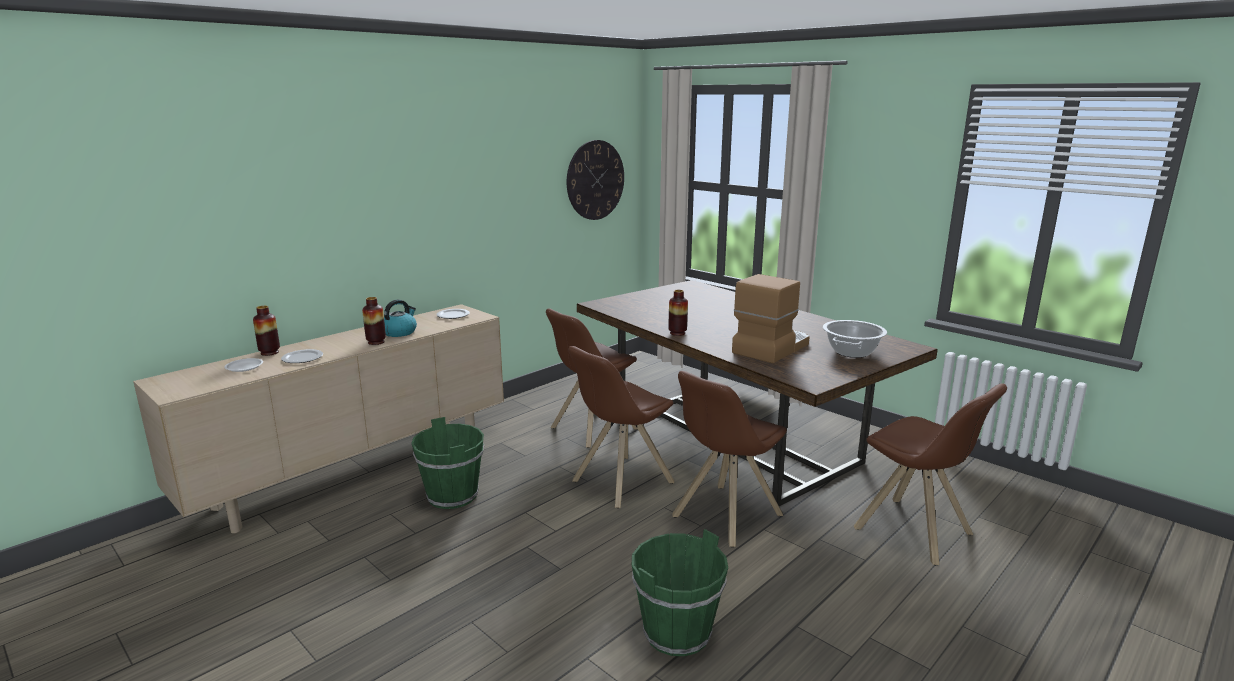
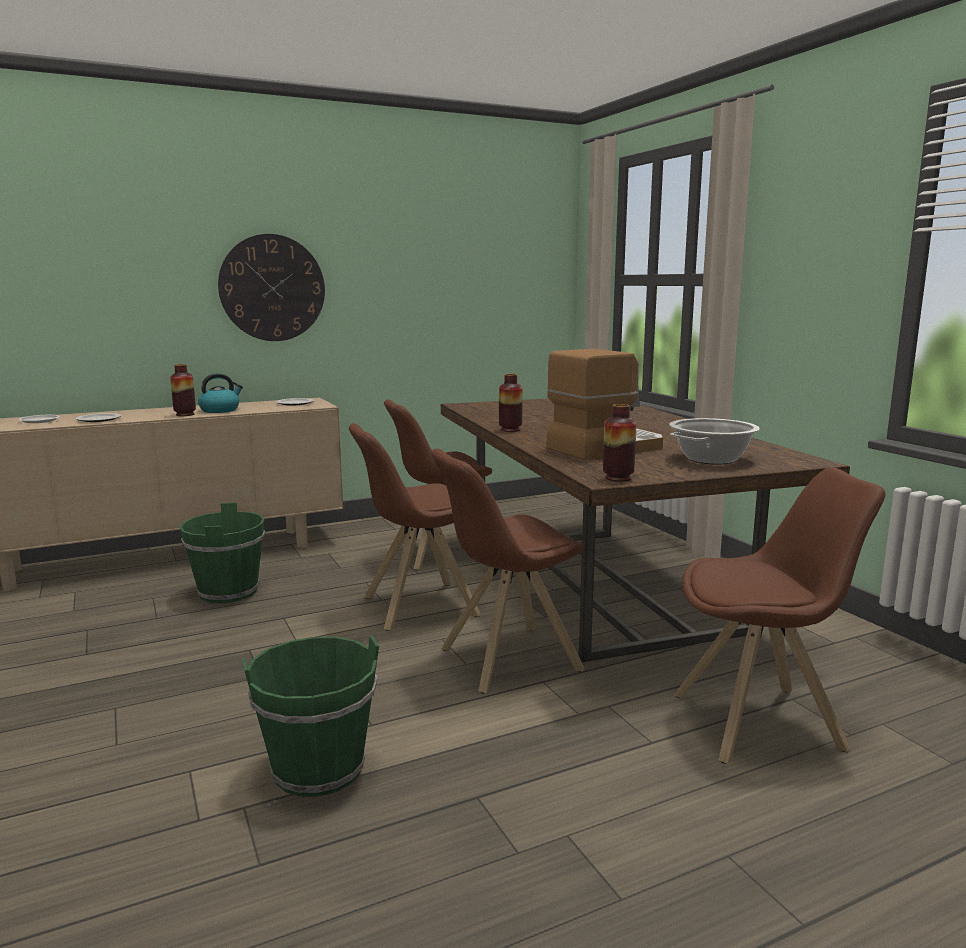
camera: 20 degrees right, 5 degrees down
vase [253,306,280,356] -> vase moved to [603,404,636,482]
wall clock [567,140,624,220] -> wall clock moved to [218,234,325,341]
brown chair [854,383,1007,565] -> brown chair turned 75 degrees counterclockwise [674,467,886,764]

